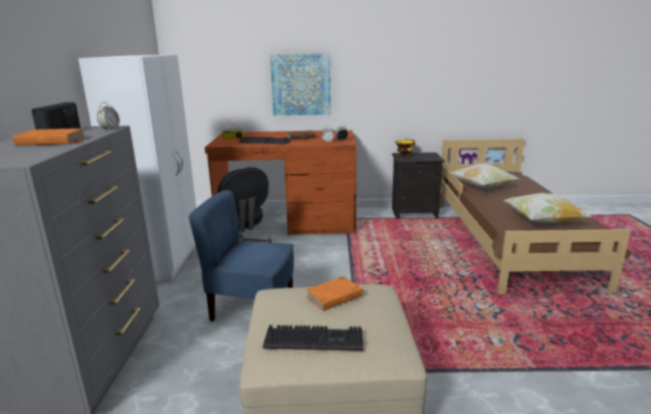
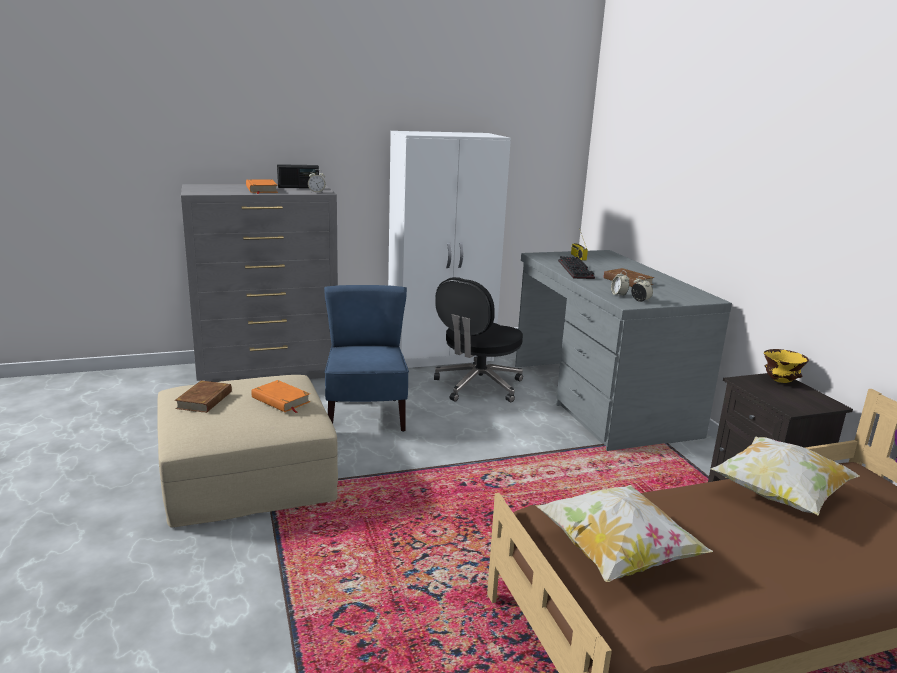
camera: 70 degrees right, 0 degrees up
brown desk [205,130,357,236] -> grey desk [515,250,732,451]
keyboard [263,325,363,351] -> brown book [175,380,232,413]
picture [270,53,331,115] -> none

